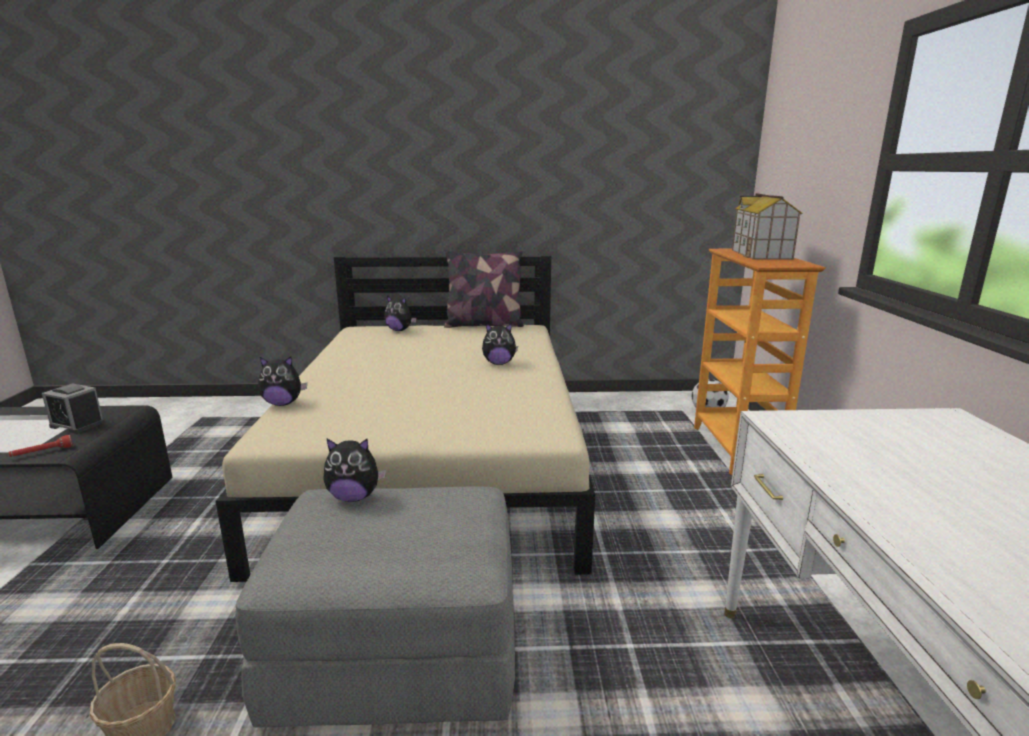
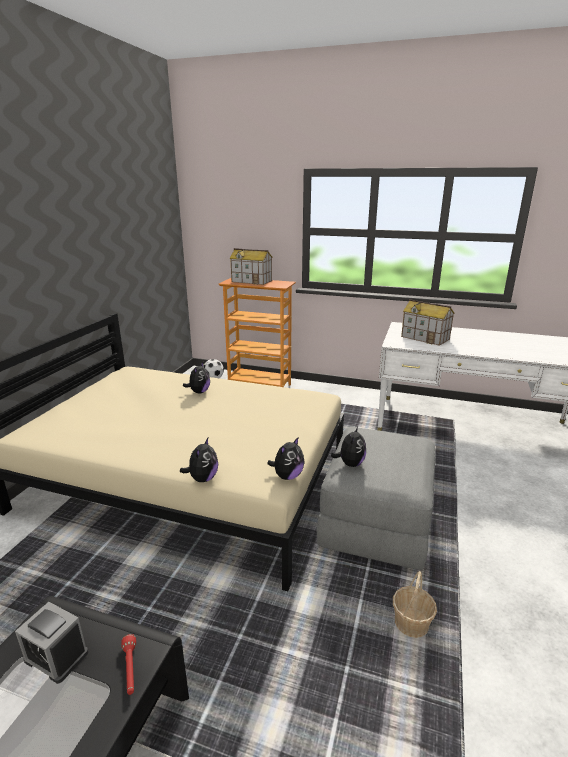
camera: 70 degrees left, 5 degrees up
alarm clock [42,383,105,433] -> alarm clock turned 75 degrees clockwise [15,602,88,684]
plush toy [384,296,416,331] -> plush toy moved to [267,438,305,480]
pillow [444,250,524,328] -> none
none -> toy house [401,299,455,346]

